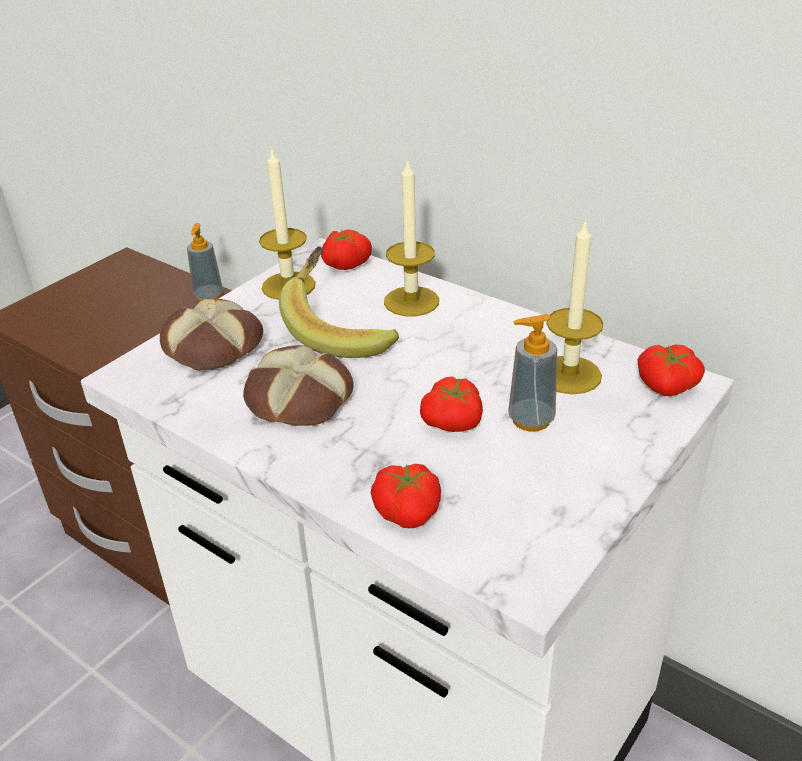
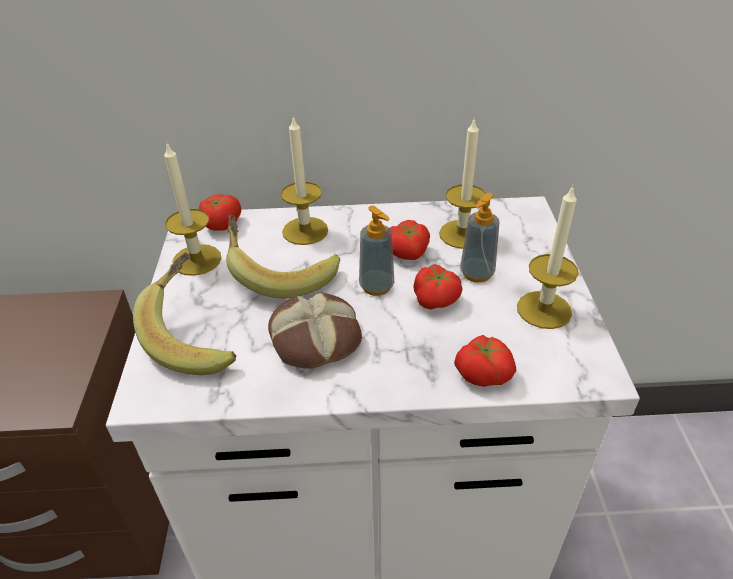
camera: 40 degrees left, 5 degrees up
bread [160,298,263,371] -> banana [133,253,236,375]
soap dispenser [187,223,223,301] -> soap dispenser moved to [359,205,394,296]
tomato [638,345,705,396] -> tomato moved to [390,220,430,260]
none -> candle [517,185,579,329]

